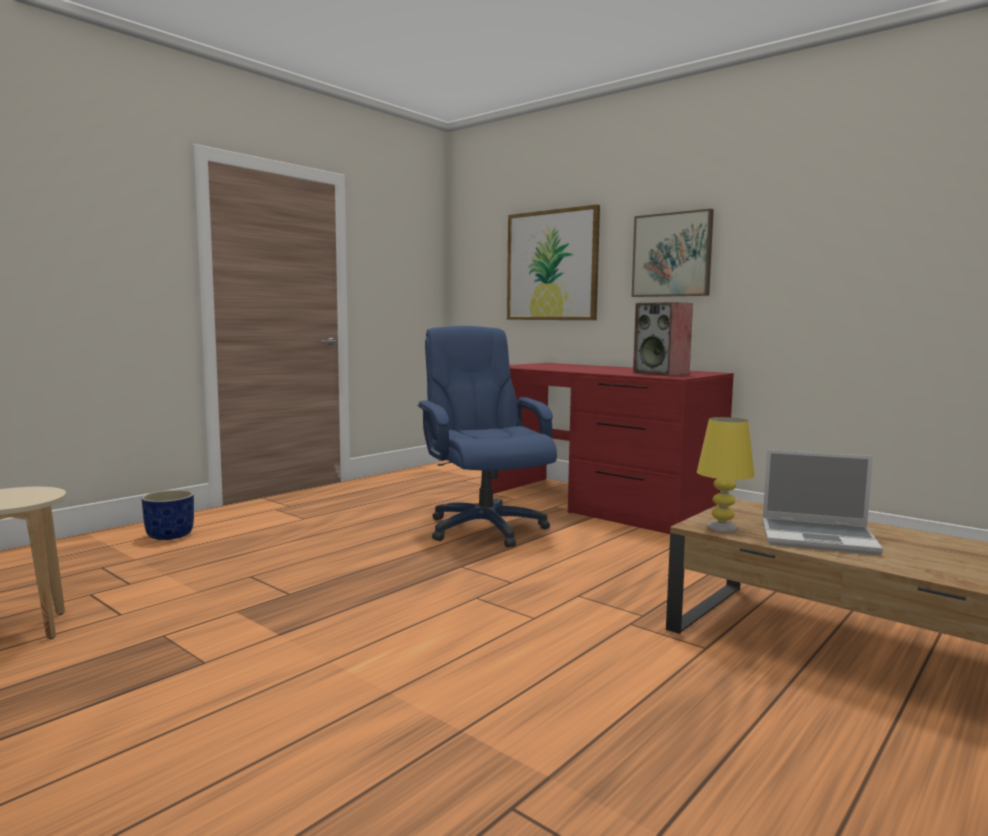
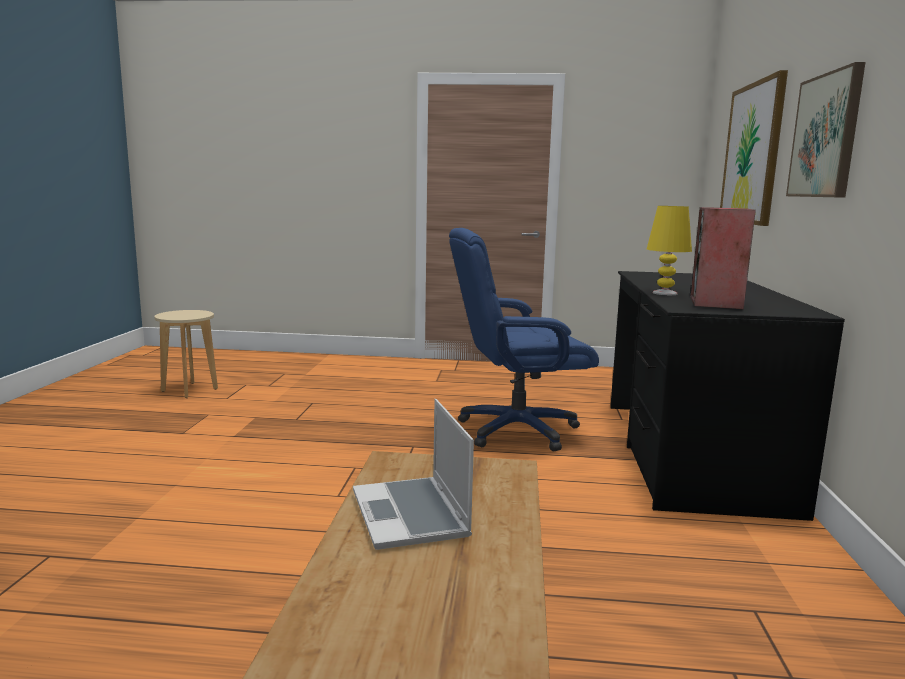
camera: 55 degrees right, 5 degrees up
blue planter [141,490,194,540] -> none
blue office chair [417,326,557,547] -> blue office chair turned 135 degrees counterclockwise [449,228,599,451]
red desk [491,363,734,534] -> black desk [610,271,845,521]
yellow table lamp [697,417,755,532] -> yellow table lamp moved to [647,206,692,295]

